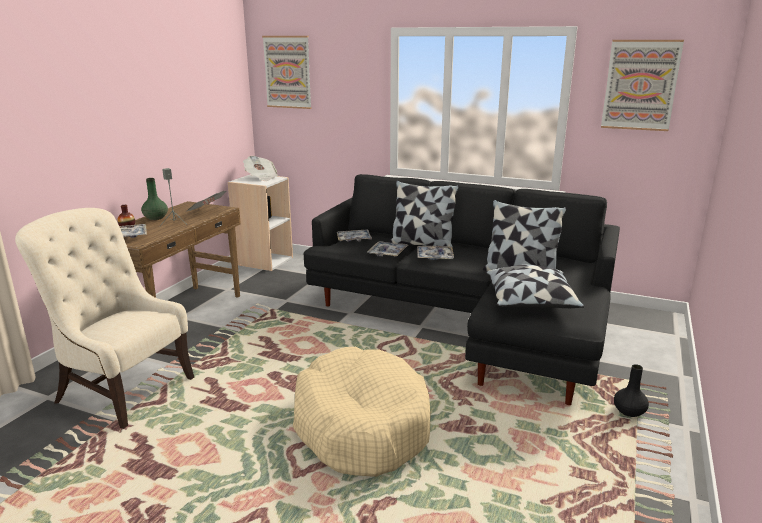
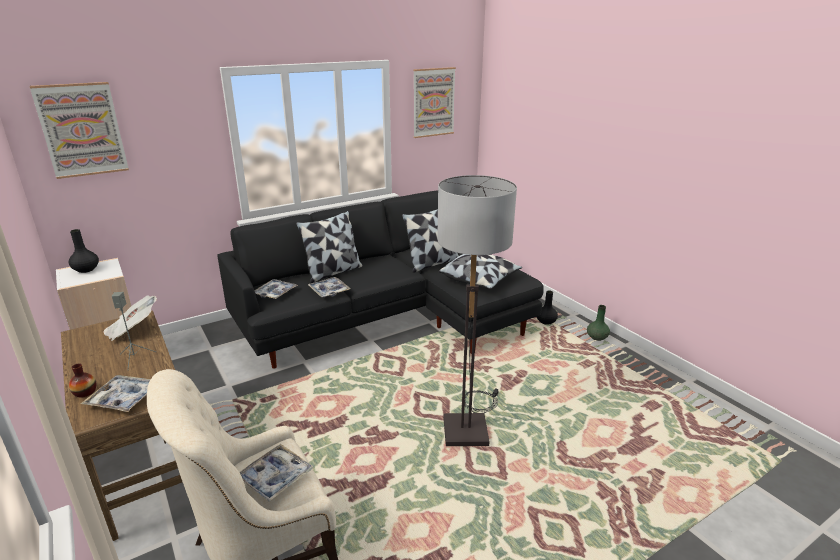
camera: 55 degrees left, 5 degrees up
green vase [141,178,168,220] -> green vase moved to [587,305,610,341]
newspaper [243,156,278,181] -> black vase [69,229,99,273]
beige dog bed [293,347,431,477] -> floor lamp [437,175,517,446]
tray [417,246,454,260] -> tray moved to [239,444,313,502]

